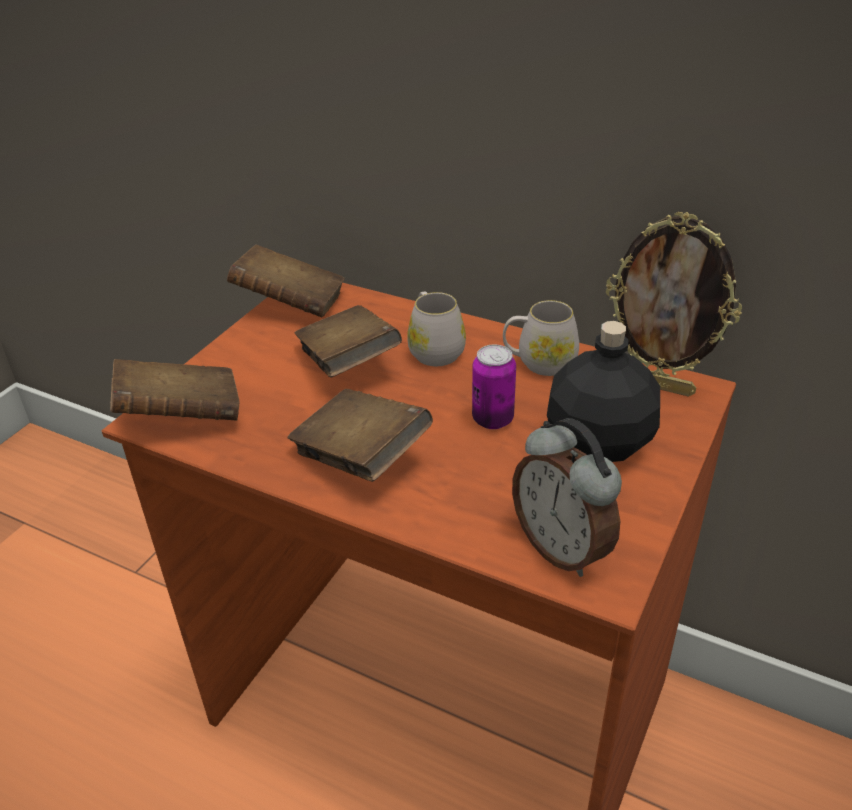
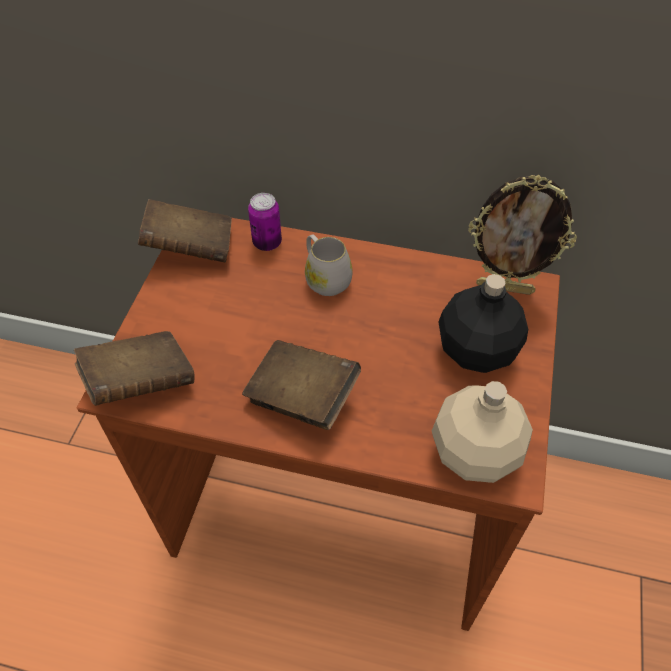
camera: 15 degrees left, 15 degrees up
brown book [295,305,402,378] -> none
can [472,345,516,429] -> can moved to [248,193,282,251]
white mug [503,300,579,376] -> none
alarm clock [512,418,622,577] -> beige bottle [432,381,533,483]

